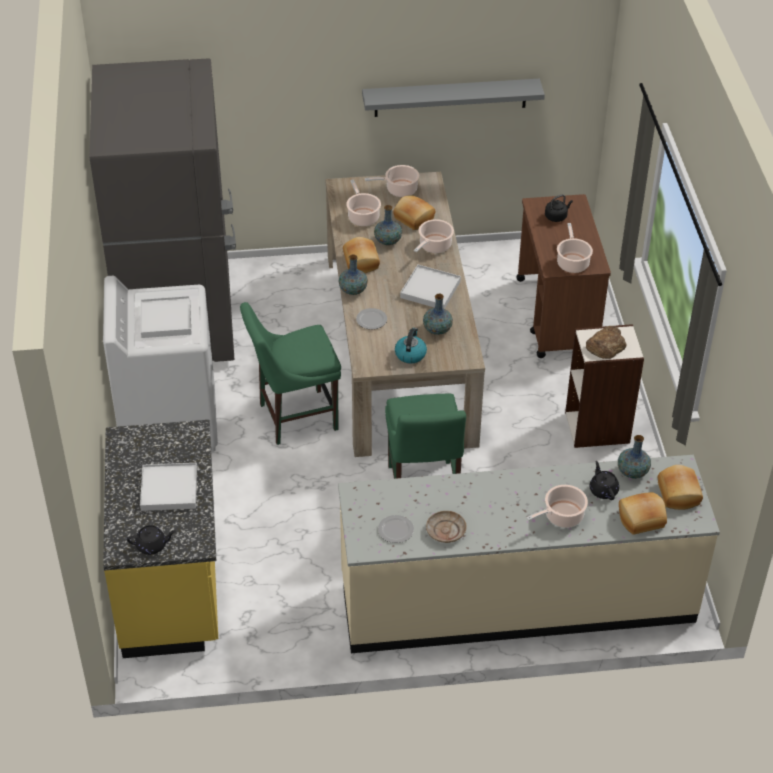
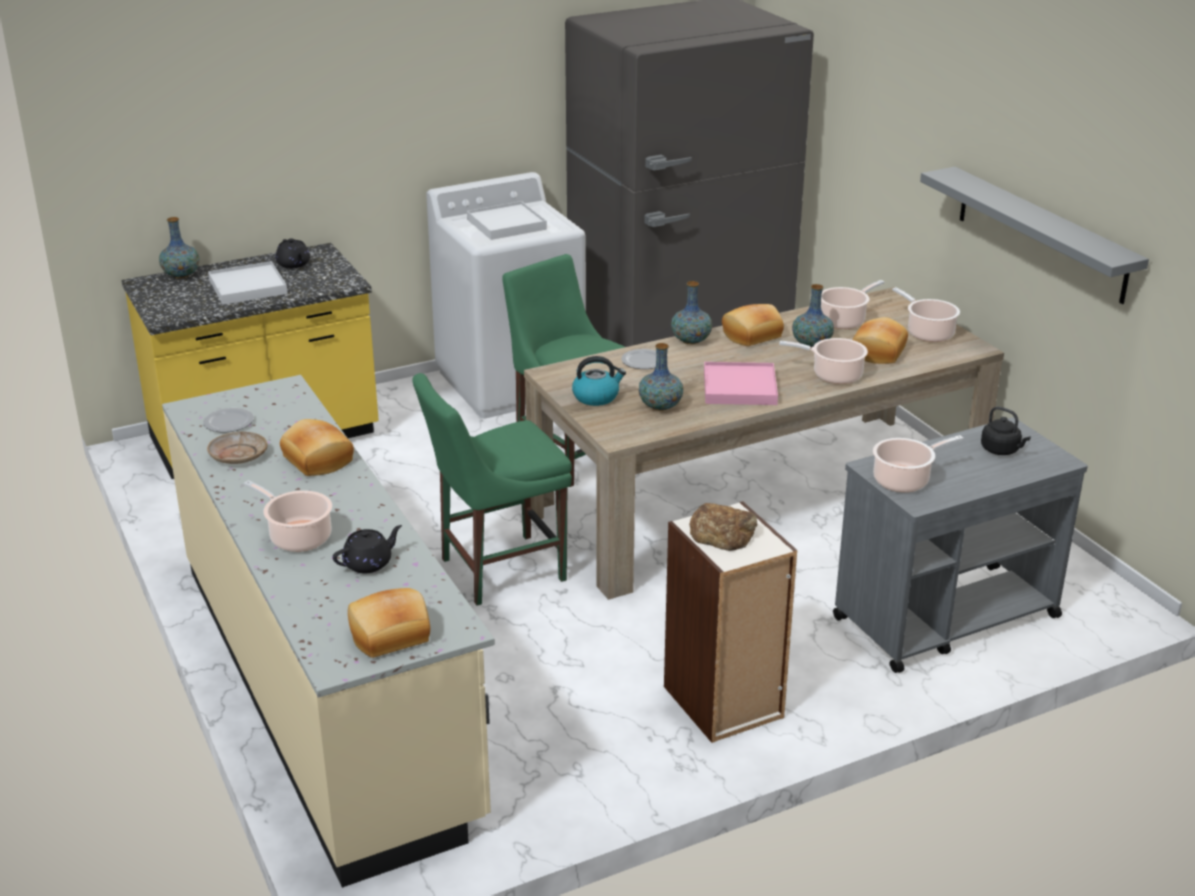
camera: 70 degrees right, 15 degrees down
black teapot [127,525,176,555] -> black teapot moved to [275,238,310,269]
white tray [400,265,461,309] -> pink tray [704,362,778,405]
brown cart [516,194,611,358] -> grey cart [833,417,1088,673]
vase [618,435,651,479] -> vase moved to [159,217,199,278]
bread [619,492,667,535] -> bread moved to [280,419,354,476]

